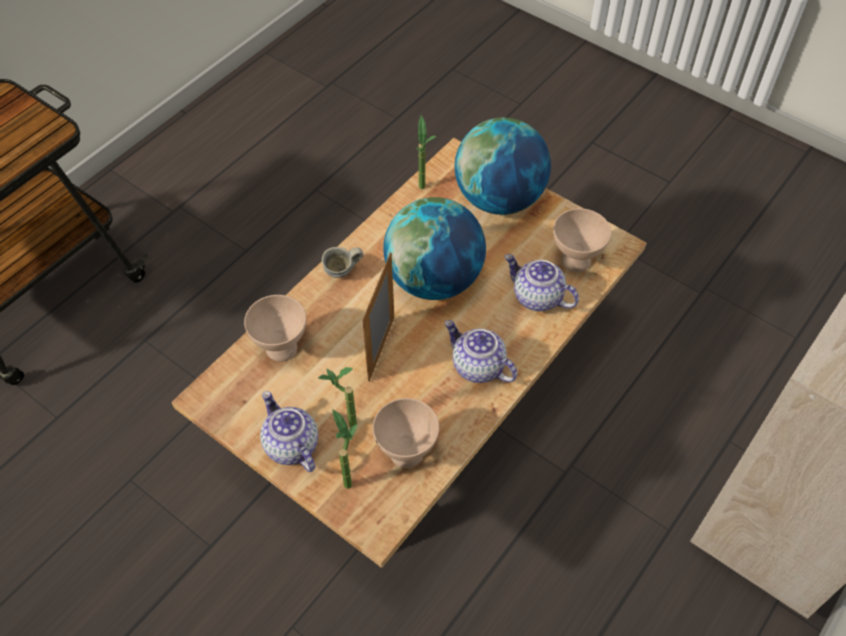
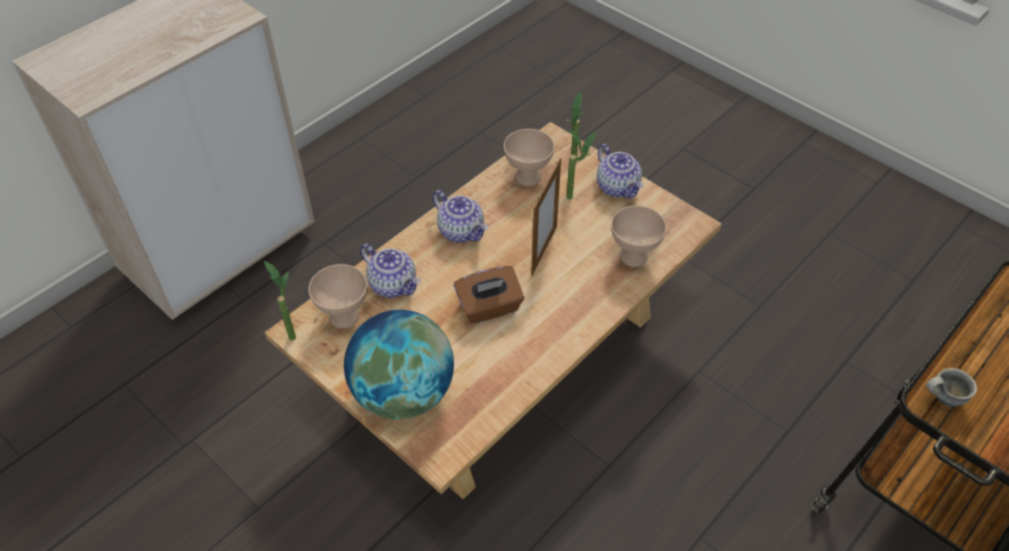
camera: 175 degrees left, 5 degrees down
grey mug [322,247,363,278] -> grey mug moved to [926,368,977,407]
globe [383,197,486,300] -> brown tissue box [454,266,524,324]
potted plant [416,115,437,189] -> potted plant moved to [264,261,296,341]

